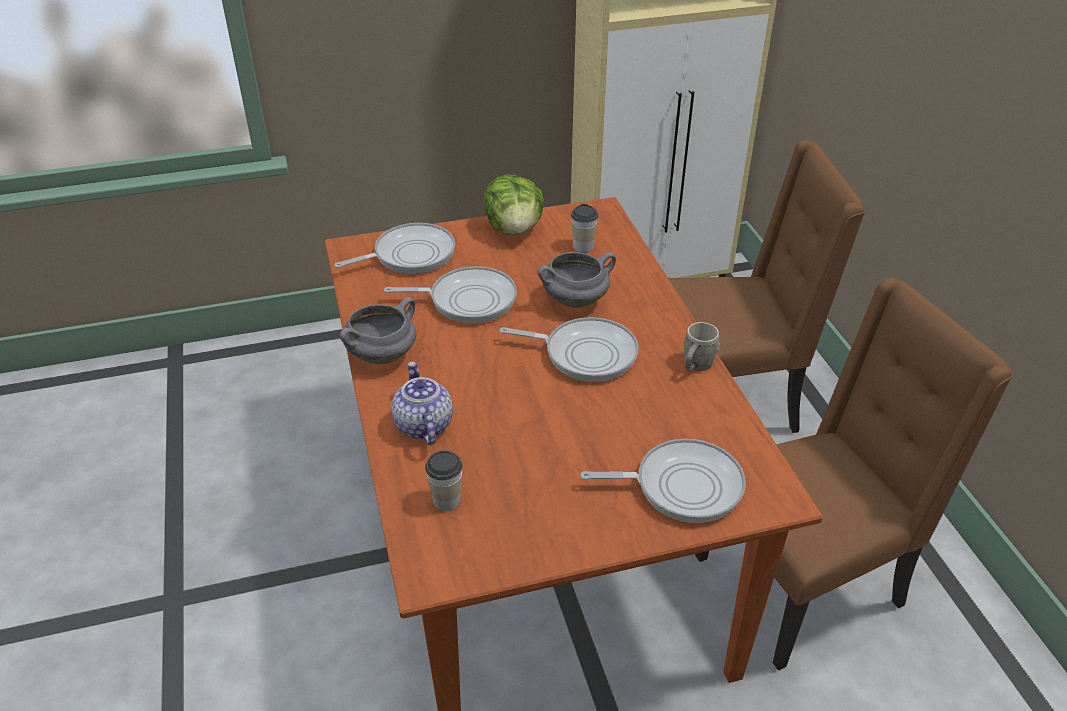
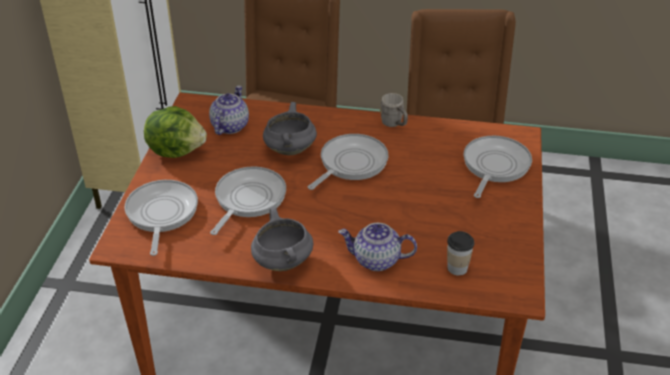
camera: 65 degrees left, 0 degrees up
cup [571,204,598,253] -> teapot [209,86,249,135]

